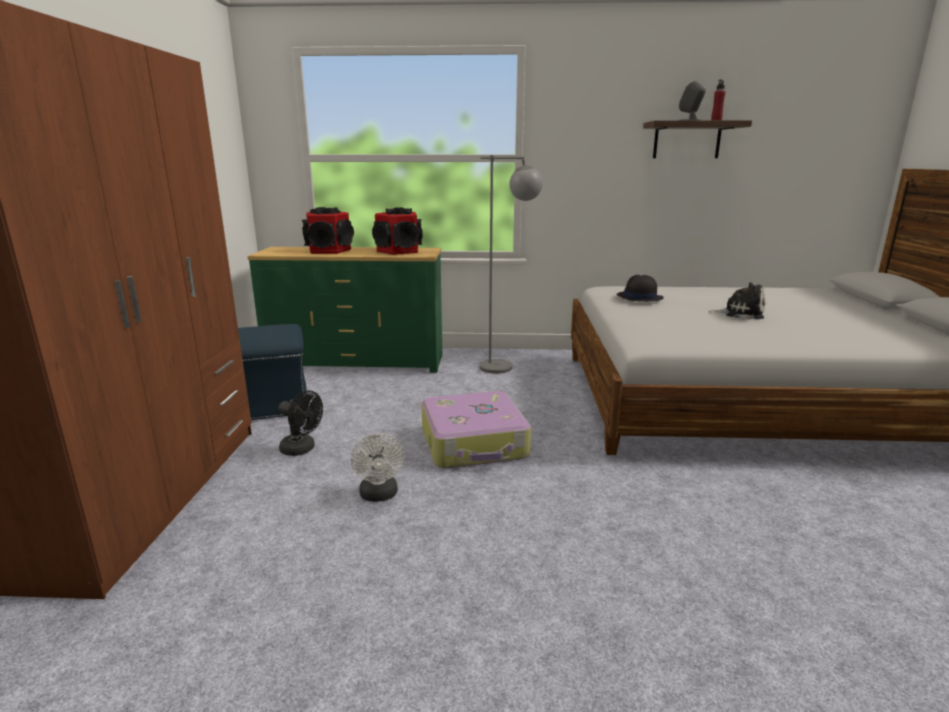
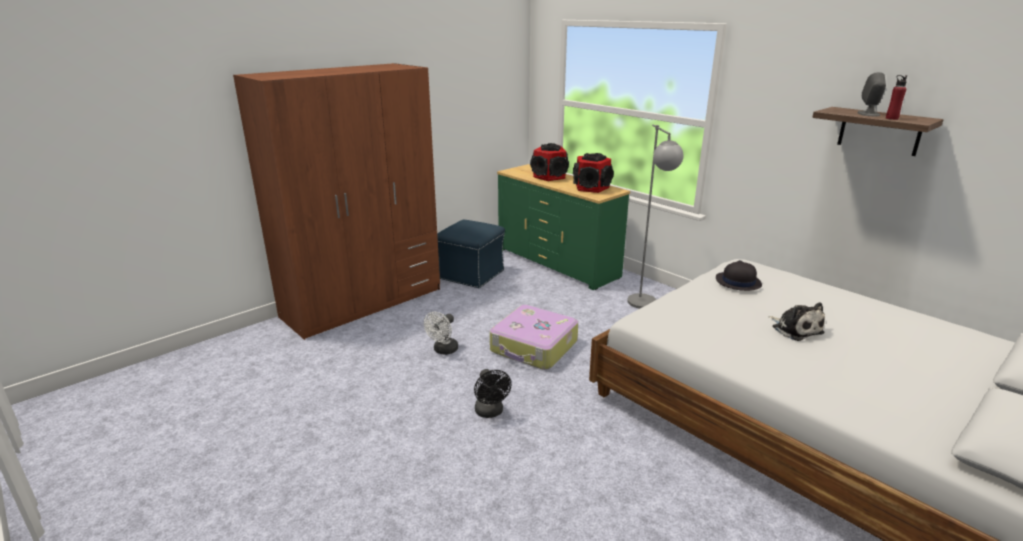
camera: 45 degrees right, 5 degrees up
black fan [278,390,323,456] -> black fan moved to [474,369,512,418]

